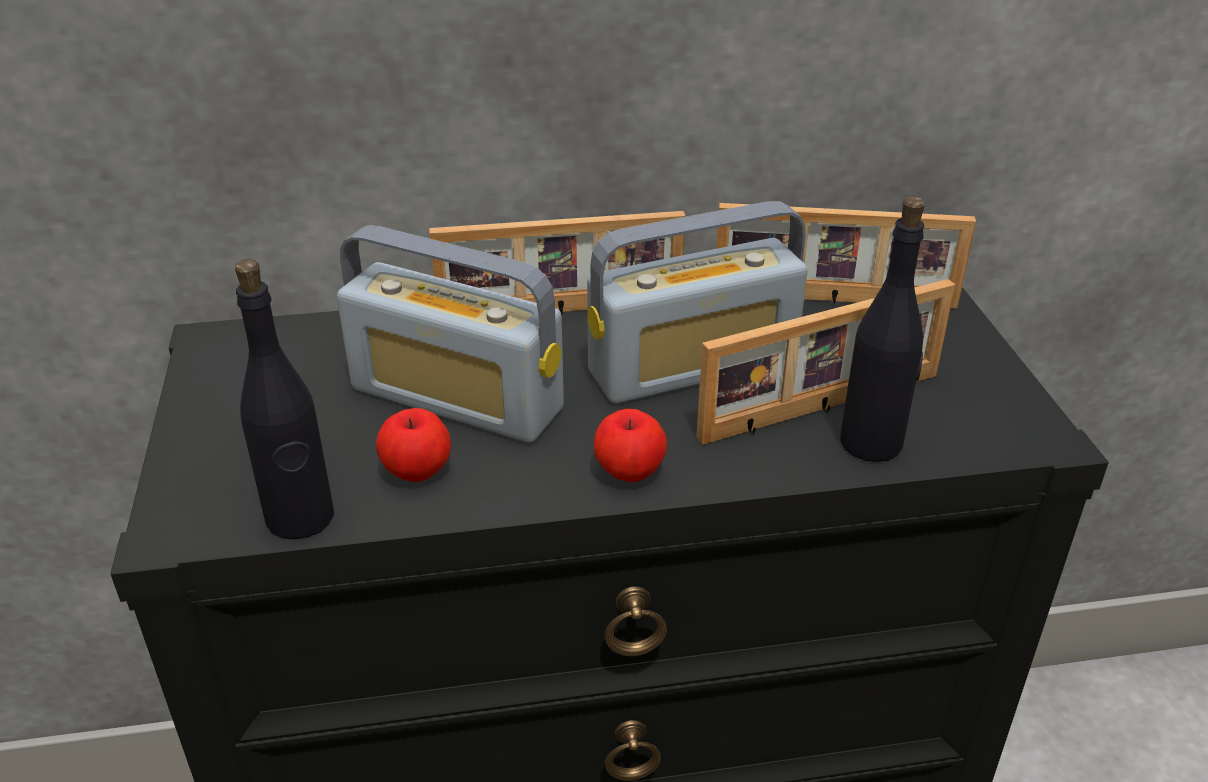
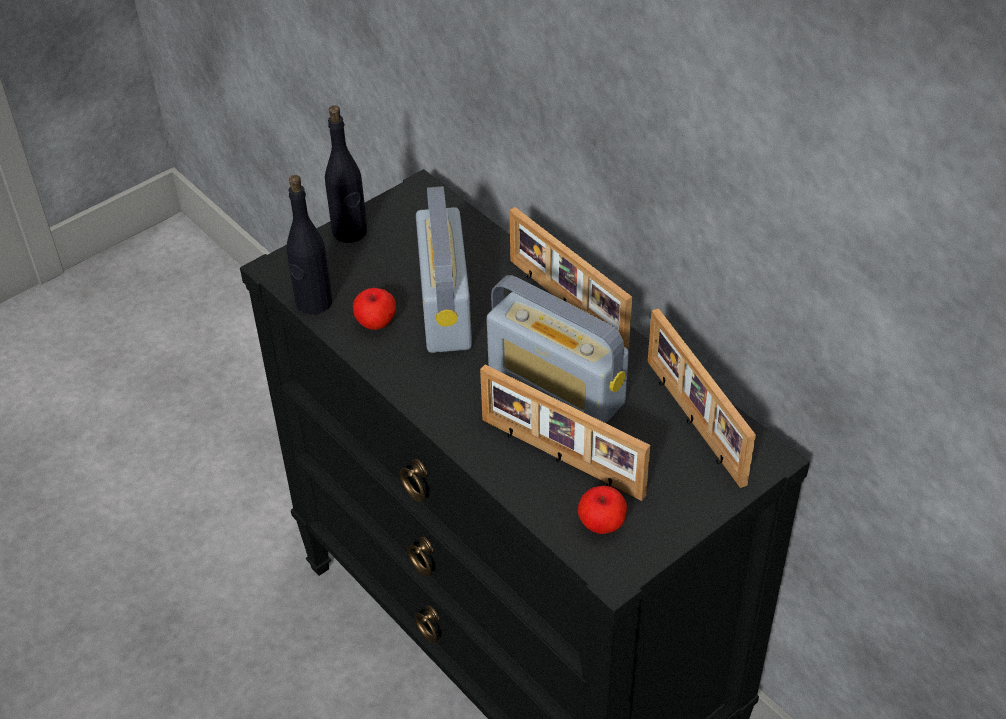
camera: 60 degrees right, 10 degrees up
apple [594,409,667,482] -> apple moved to [578,485,627,534]
black bottle [840,196,925,462] -> black bottle moved to [325,105,367,243]

